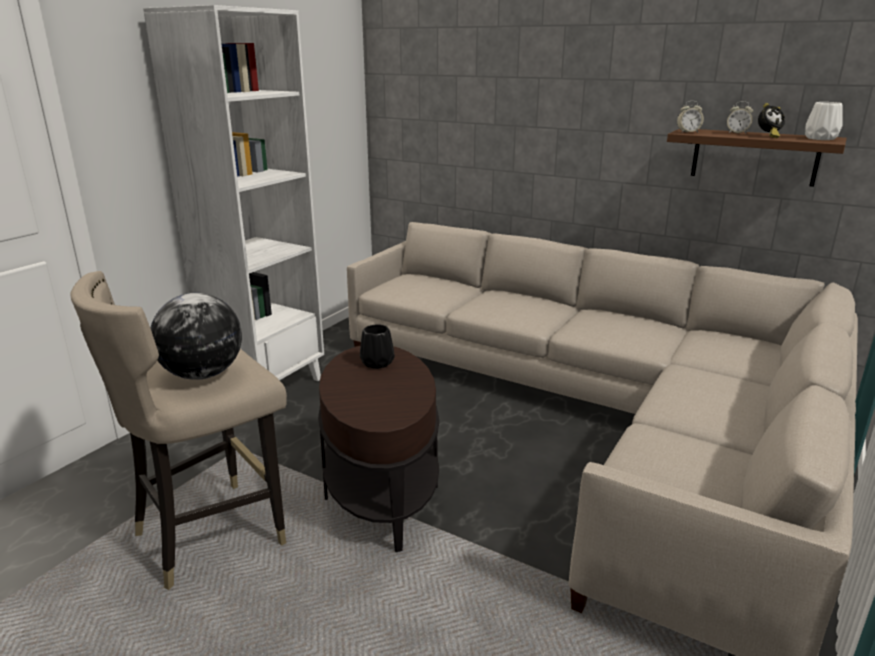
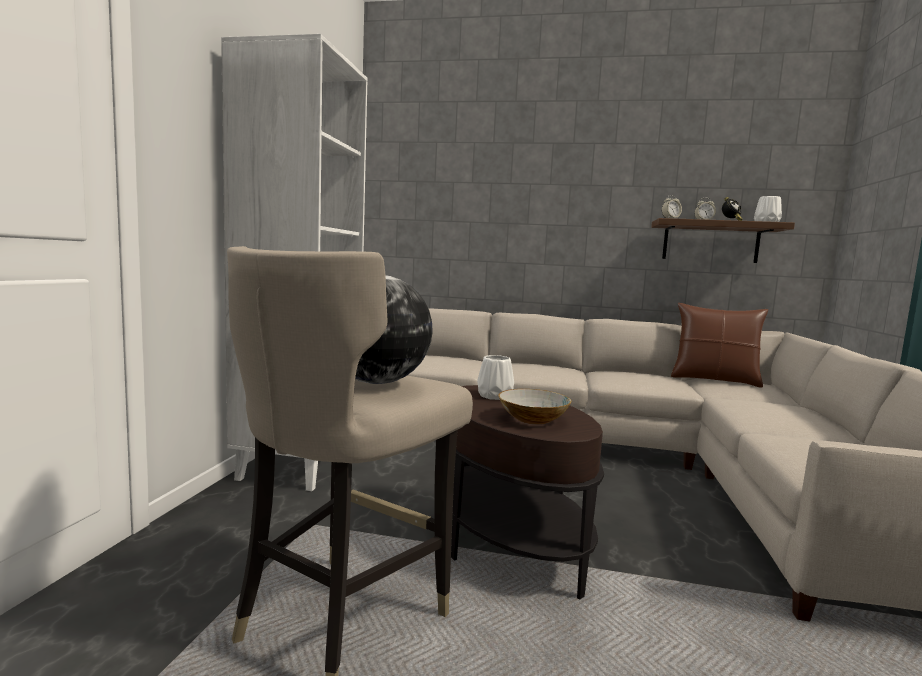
camera: 20 degrees left, 15 degrees down
black vase [360,324,395,369] -> white vase [477,355,514,400]
none -> bowl [498,389,572,425]
none -> brown pillow [671,303,768,388]

